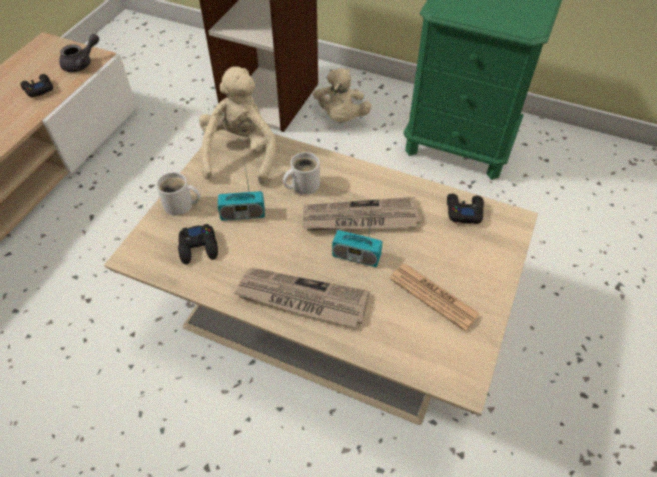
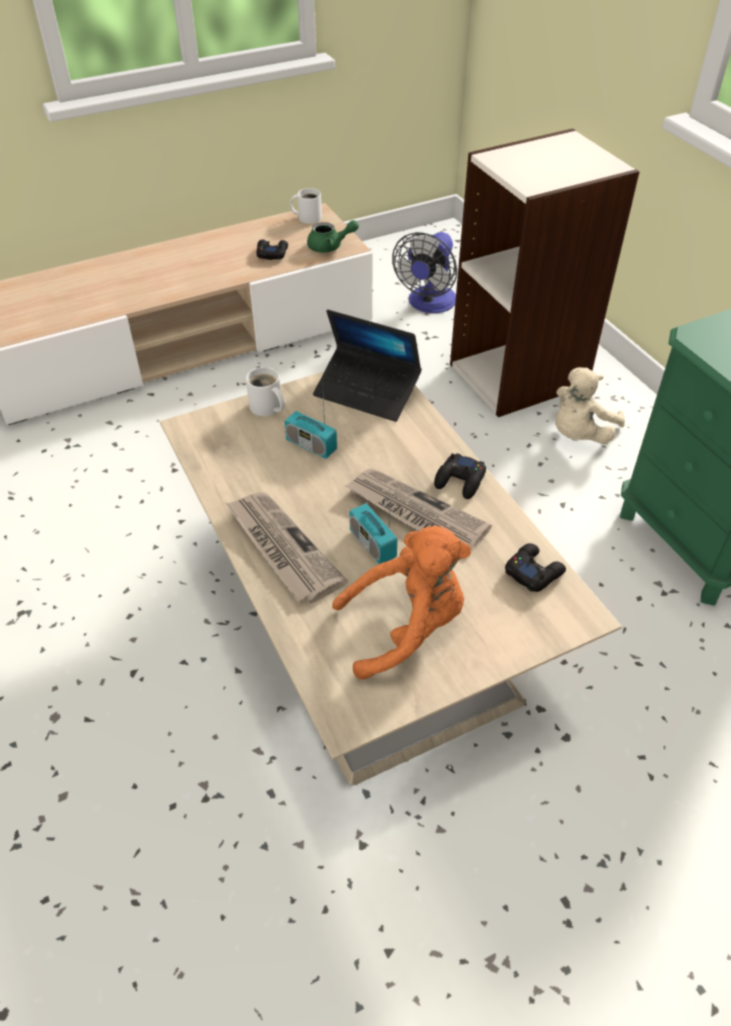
camera: 40 degrees right, 5 degrees down
grey teapot [59,34,99,72] -> green teapot [307,220,359,253]
black game controller [178,224,218,264] -> black game controller moved to [434,453,486,499]
beige plush toy [199,67,276,185] -> laptop [313,310,422,422]
white mug [283,152,320,195] -> white mug moved to [290,188,322,224]
newspaper [389,264,480,331] -> orange plush toy [332,526,471,680]
none -> fan [392,232,457,313]

